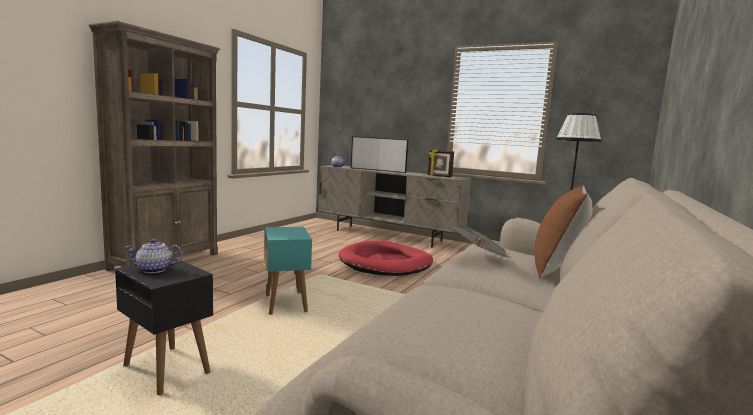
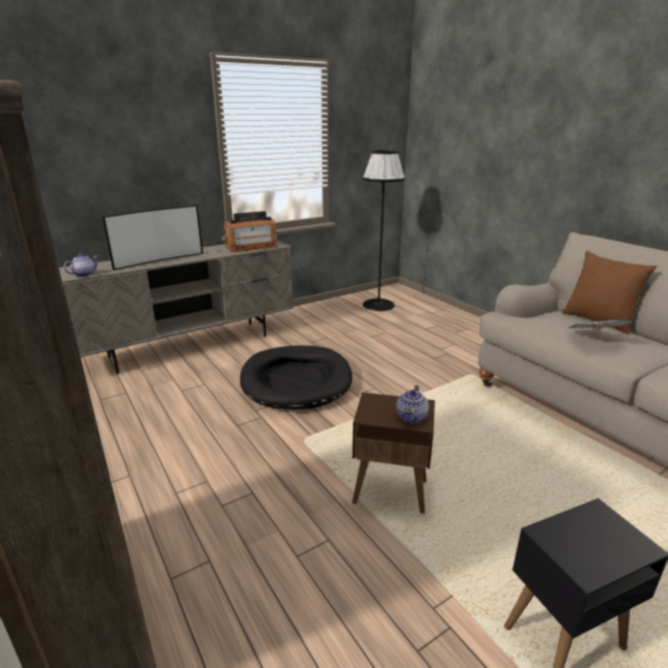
camera: 60 degrees left, 15 degrees up
teapot [124,239,183,273] -> teapot moved to [396,385,429,424]
turquoise side table [263,227,312,315] -> brown side table [352,392,435,514]
red dog bed [338,240,433,276] -> black dog bed [240,345,352,409]
picture frame [427,149,454,177] -> radio [224,211,278,252]

